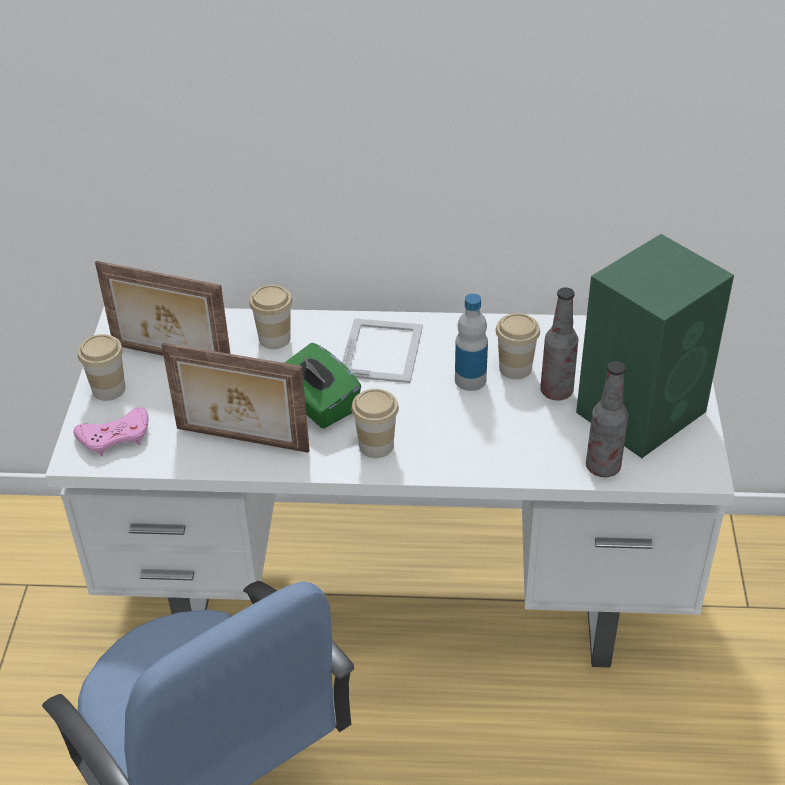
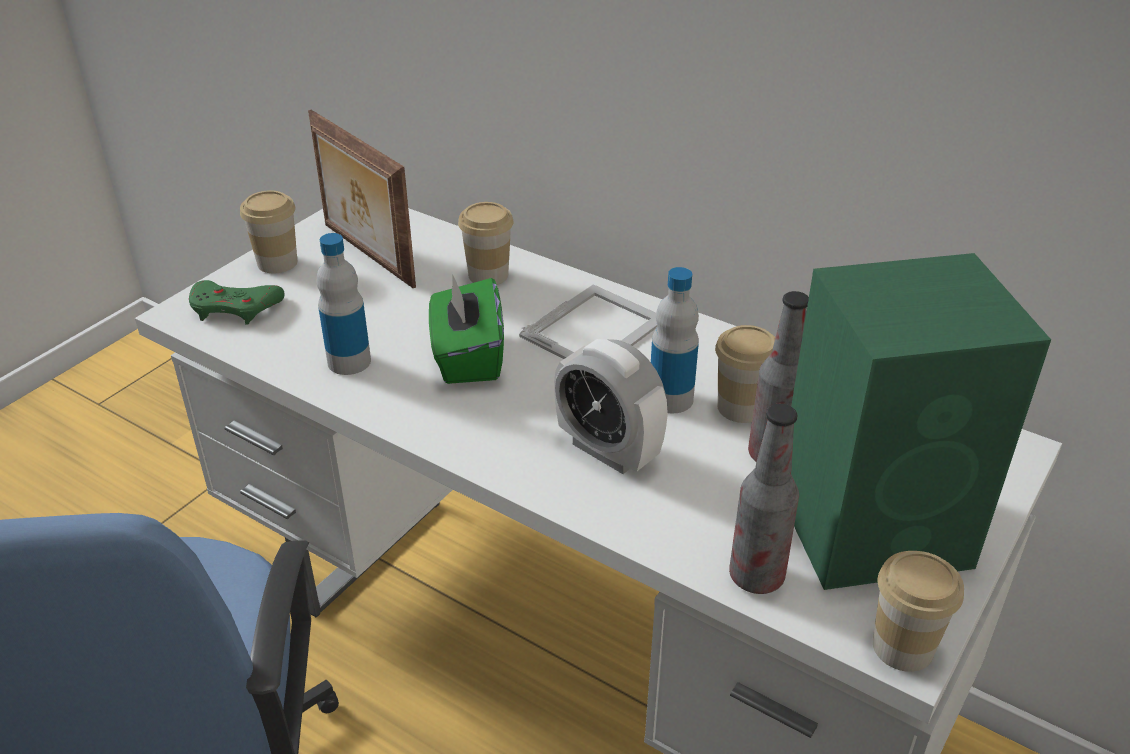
camera: 30 degrees right, 5 degrees down
pink game controller [74,407,149,457] -> green game controller [189,280,284,324]
picture frame [161,343,310,453] -> bottle [316,233,371,375]
cup [351,389,399,458] -> cup moved to [873,551,964,672]
none -> alarm clock [554,339,668,474]

